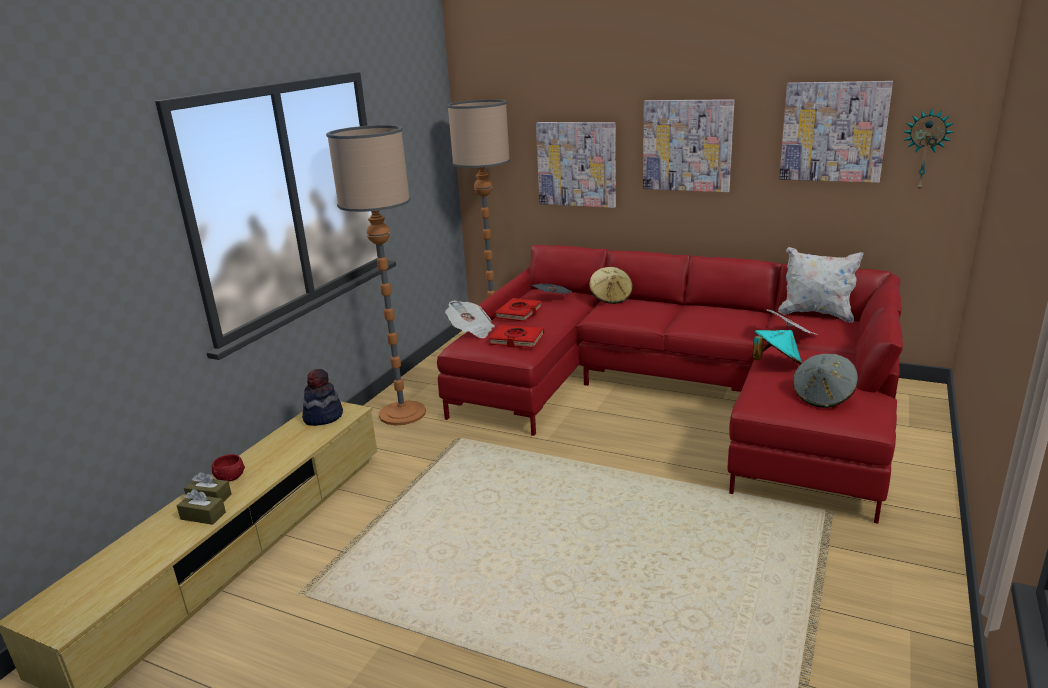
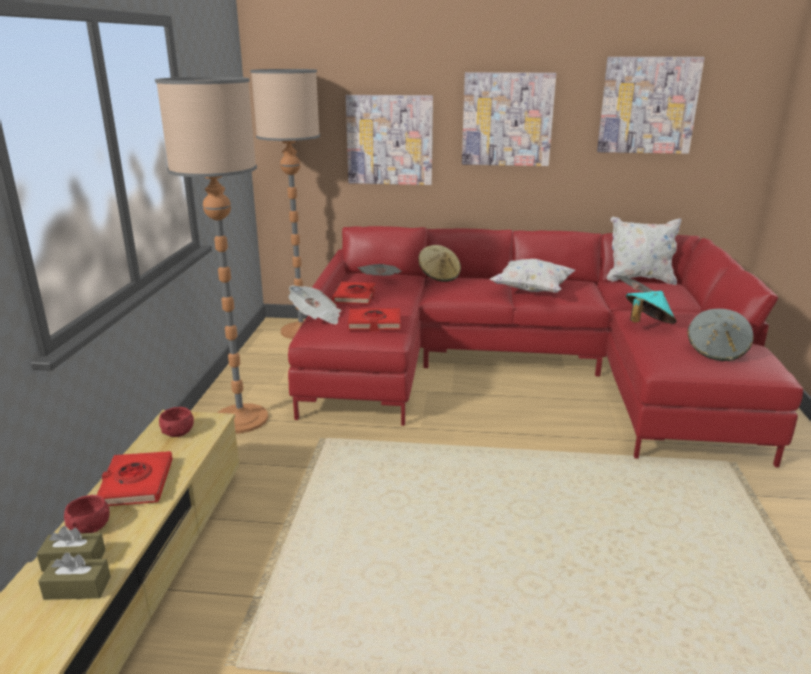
camera: 20 degrees left, 0 degrees up
hat [302,369,343,426] -> red bowl [159,407,194,437]
wall clock [904,108,954,190] -> none
none -> red book [97,451,173,506]
none -> white pillow [489,259,576,293]

